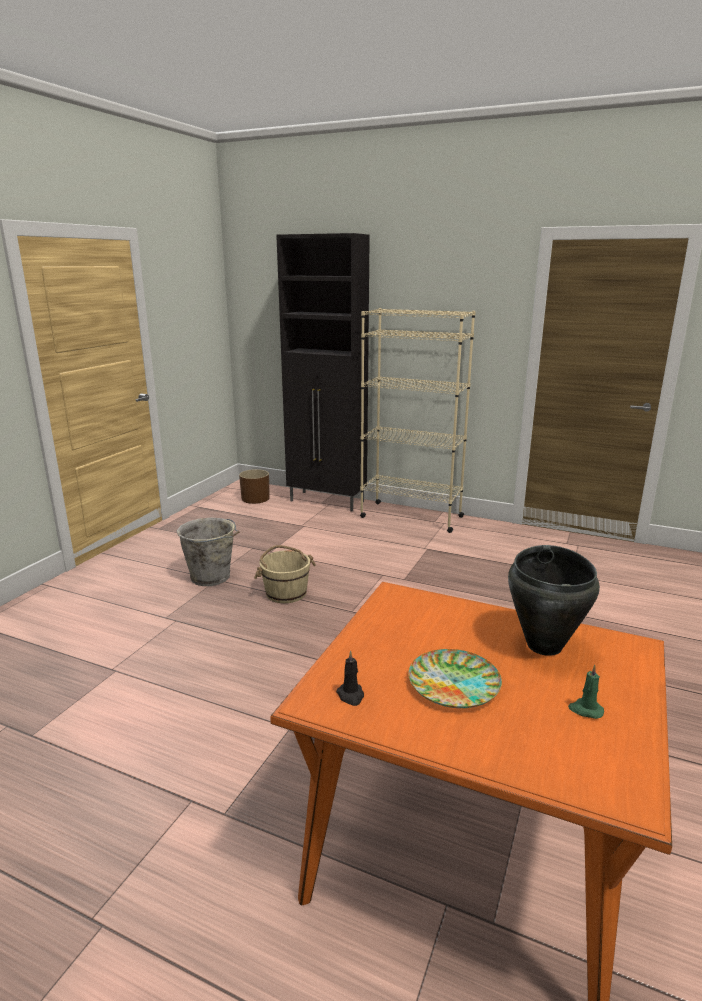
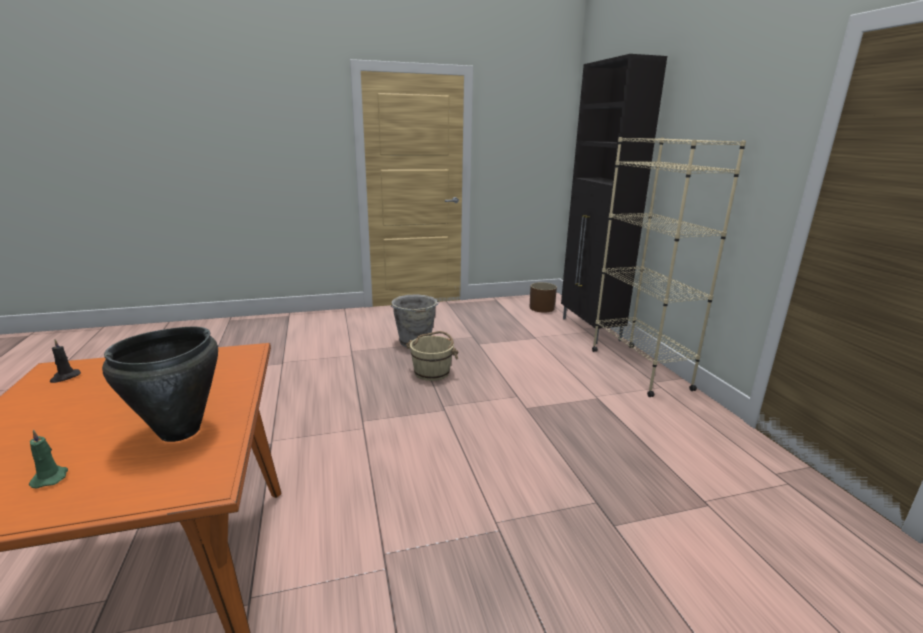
camera: 50 degrees right, 0 degrees up
plate [408,649,502,708] -> none

